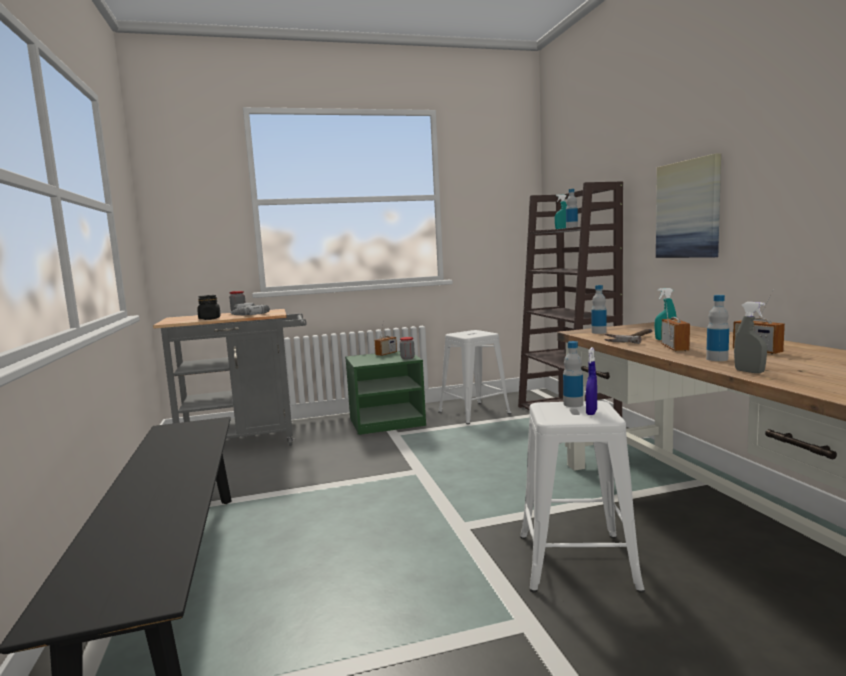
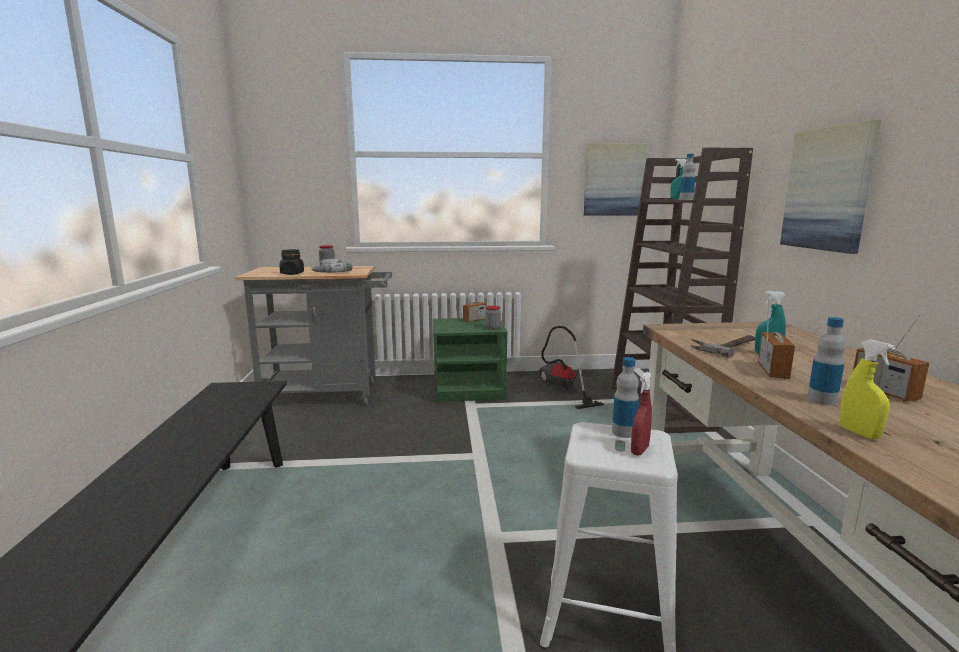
camera: 10 degrees right, 5 degrees up
white stool [438,330,511,424] -> vacuum cleaner [539,326,604,409]
blue spray bottle [586,347,597,415] -> red spray bottle [631,372,652,456]
bottle [592,285,607,334] -> none
grey spray bottle [734,302,767,373] -> yellow spray bottle [840,339,896,439]
none -> picture [584,143,647,216]

